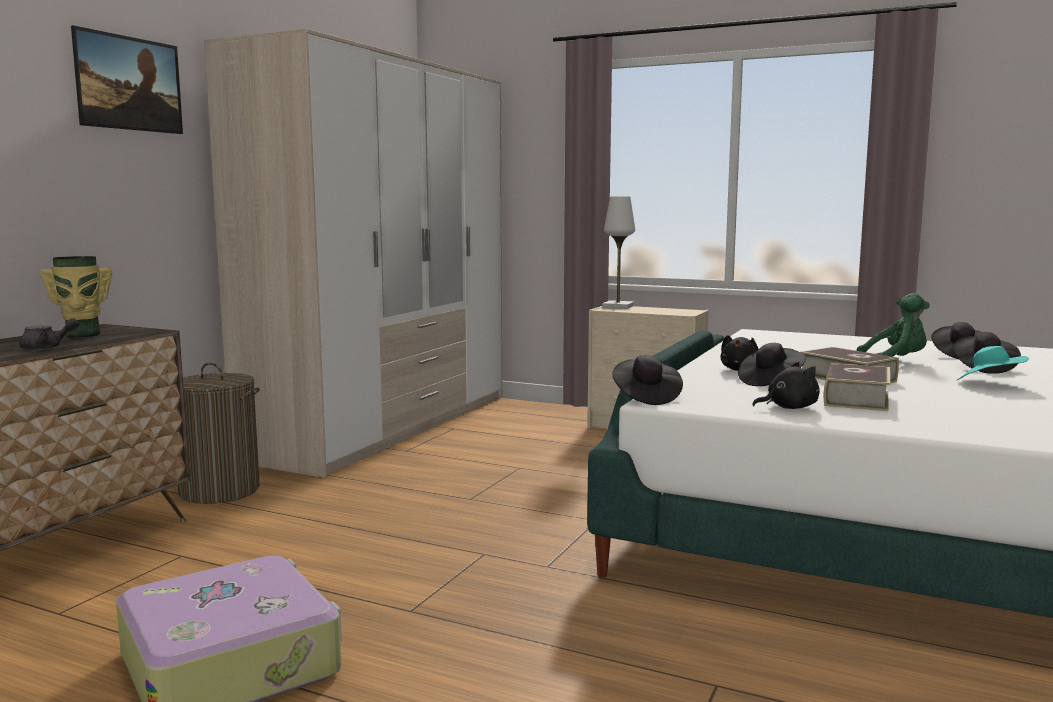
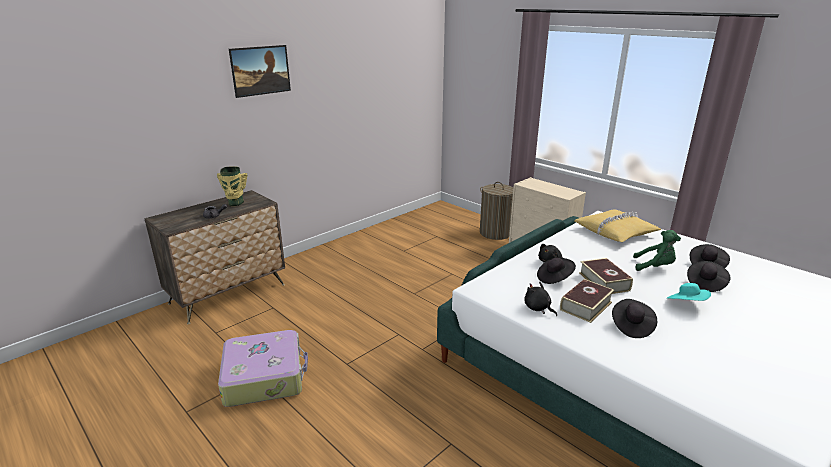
camera: 20 degrees right, 15 degrees up
laundry basket [178,362,260,504] -> laundry basket moved to [480,182,513,240]
wardrobe [204,29,502,478] -> none
white table lamp [602,196,635,309] -> none
black hat [612,355,683,405] -> black hat moved to [612,299,657,338]
black plush toy [752,362,820,409] -> black plush toy turned 135 degrees counterclockwise [524,282,557,316]
none -> yellow pillow [574,209,661,242]

